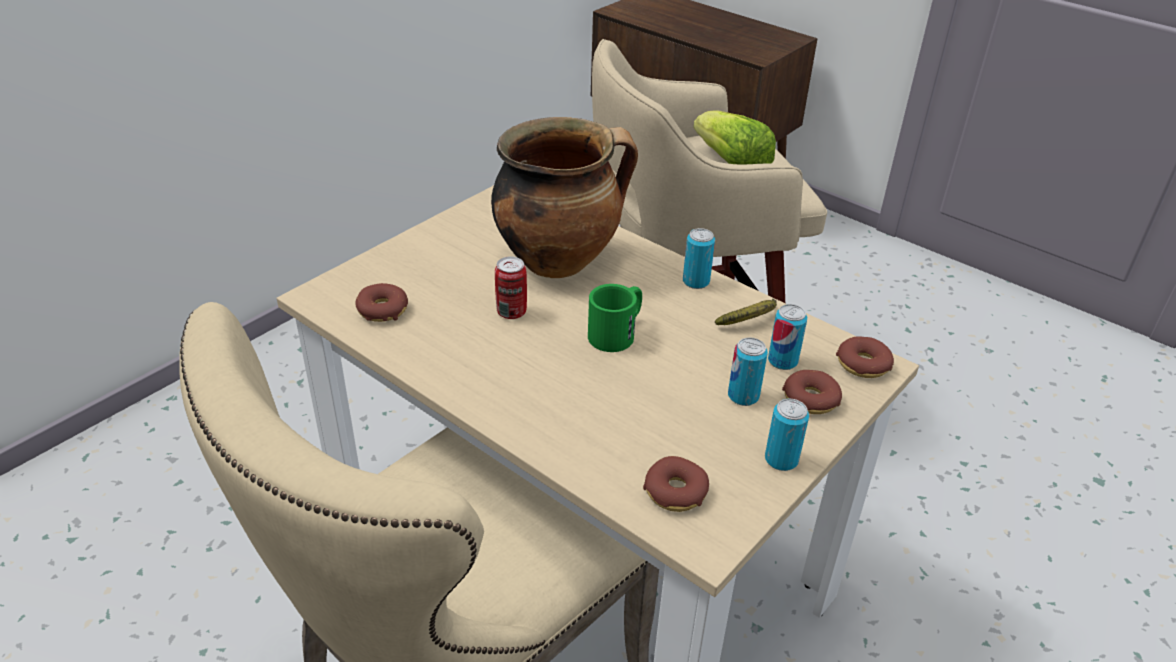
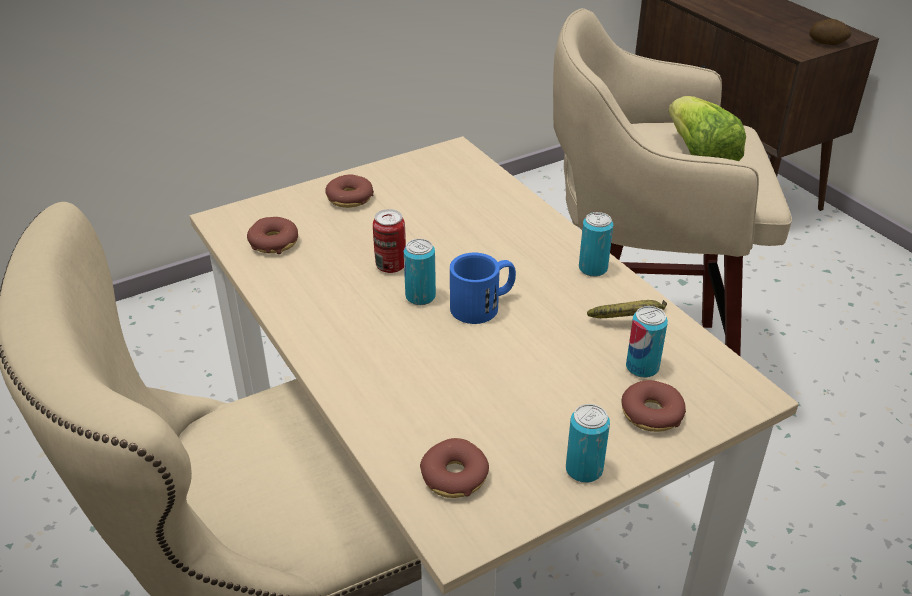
camera: 20 degrees right, 0 degrees up
cooking pot [491,117,638,278] -> none
green mug [588,284,642,352] -> blue mug [450,253,516,324]
can [728,337,768,406] -> can moved to [404,239,436,305]
donut [836,336,894,378] -> donut moved to [325,174,374,208]
none -> potato [809,19,851,45]

